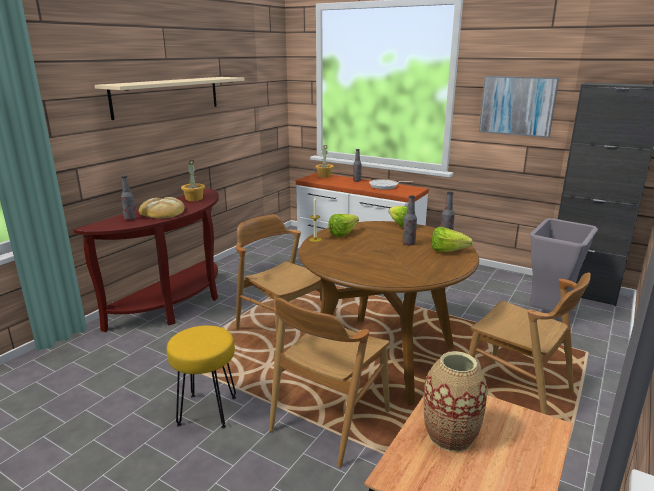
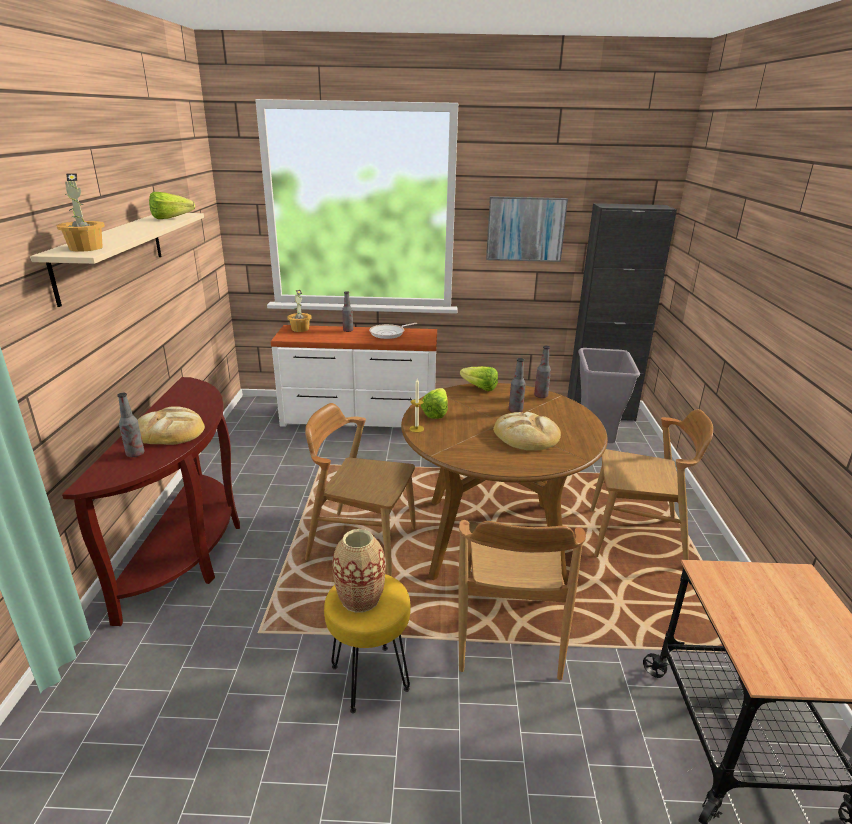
camera: 30 degrees left, 5 degrees up
potted plant [181,160,205,201] -> potted plant moved to [56,173,105,252]
vase [424,351,488,452] -> vase moved to [332,529,385,612]
lettuce [432,227,473,252] -> lettuce moved to [149,192,195,219]
none -> bread [493,412,561,451]

